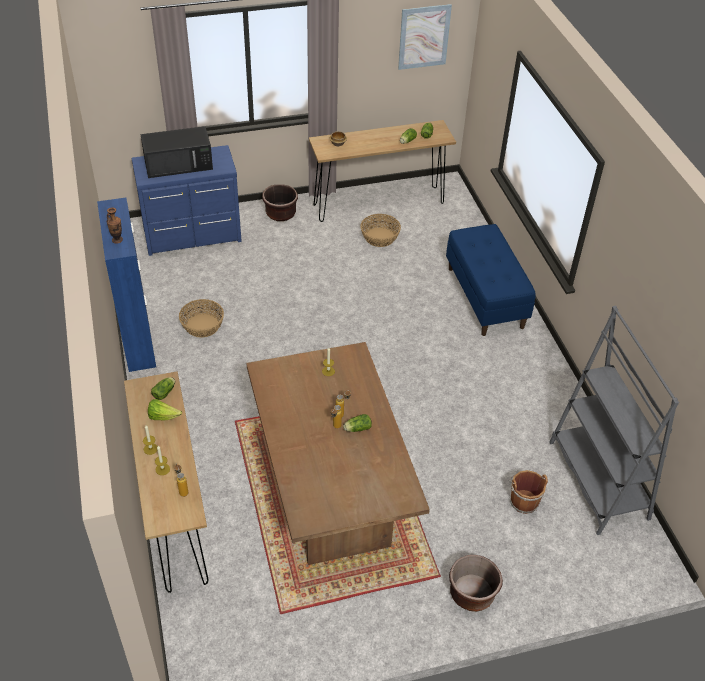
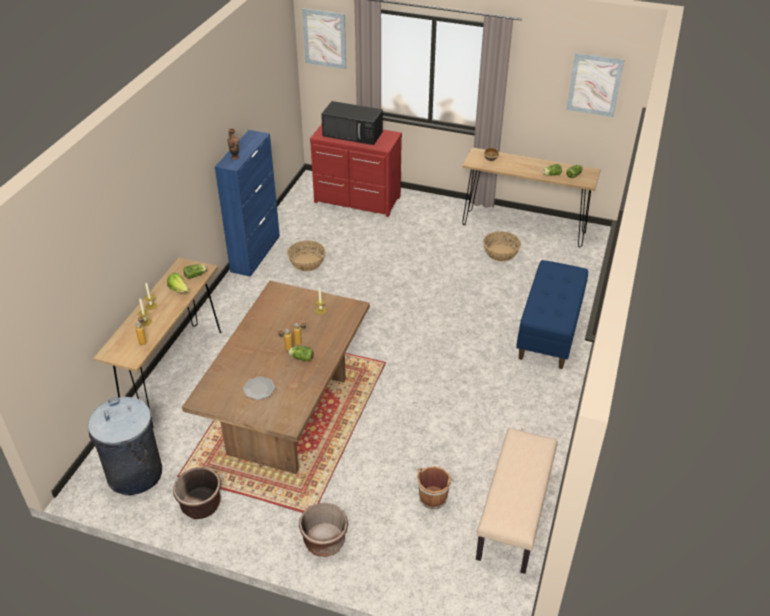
camera: 35 degrees right, 5 degrees down
blue dresser [132,145,242,256] -> red dresser [310,124,402,217]
brown planter [262,184,298,221] -> brown planter moved to [173,467,221,519]
grey bookcase [549,305,679,535] -> beige bench [476,428,558,574]
none -> grey trash can [88,397,162,495]
none -> plate [243,376,275,400]
none -> picture [302,8,346,69]

